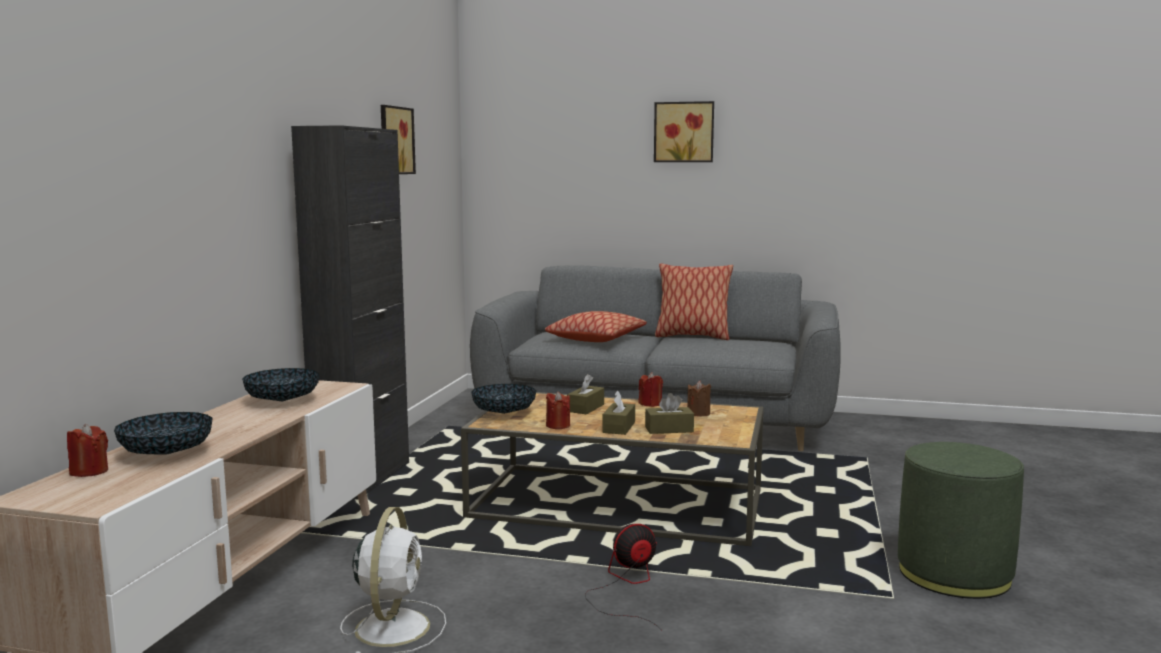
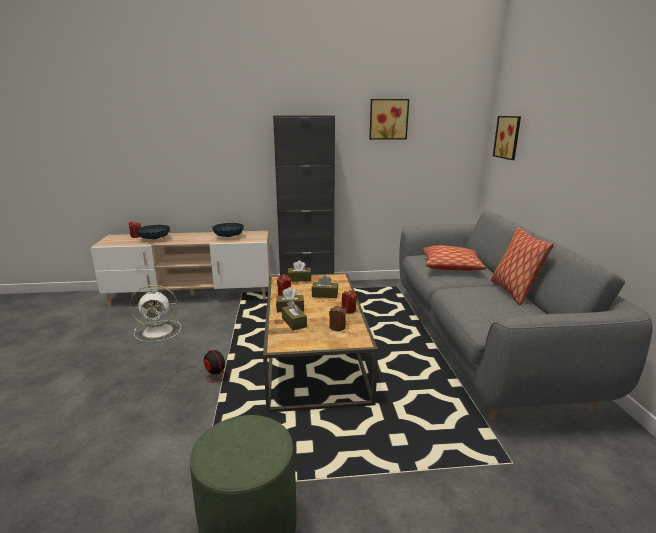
camera: 70 degrees right, 10 degrees up
bowl [471,384,536,414] -> brown tissue box [288,261,311,282]
picture [654,101,714,162] -> picture moved to [493,116,521,160]

